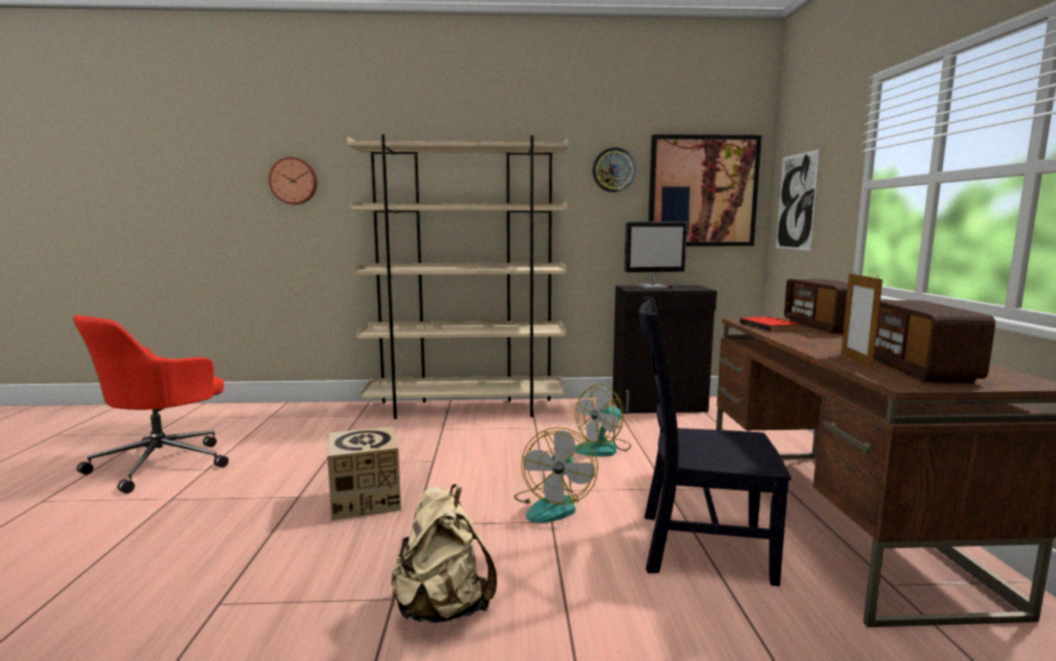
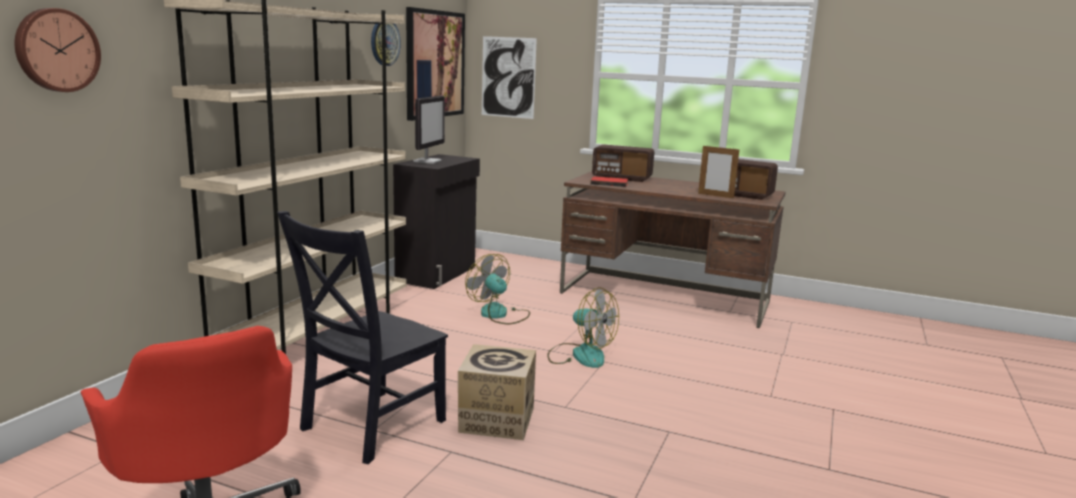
camera: 65 degrees left, 5 degrees up
beige backpack [391,484,497,623] -> none
fan [574,384,631,456] -> fan turned 150 degrees clockwise [465,254,530,324]
black chair [639,297,791,586] -> black chair moved to [277,211,448,464]

